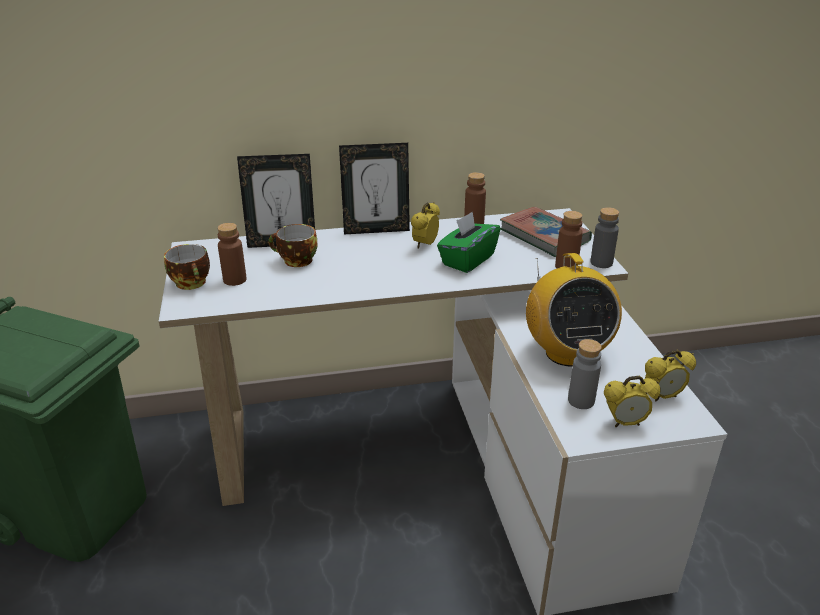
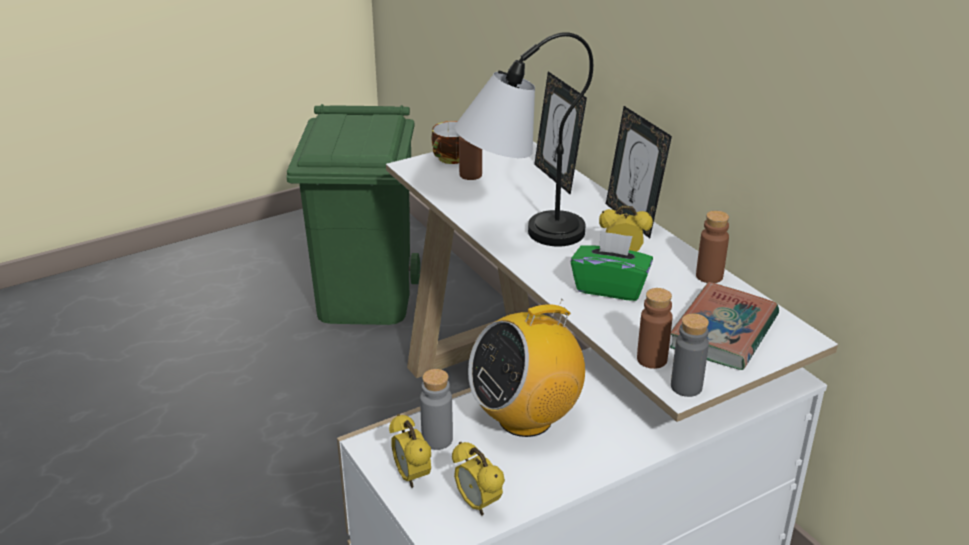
camera: 70 degrees right, 0 degrees up
cup [268,224,317,267] -> none
none -> table lamp [454,32,593,246]

